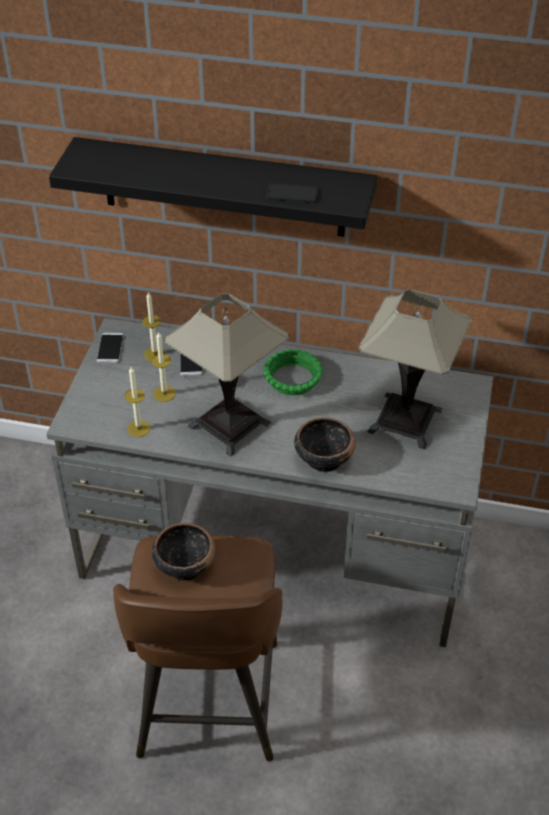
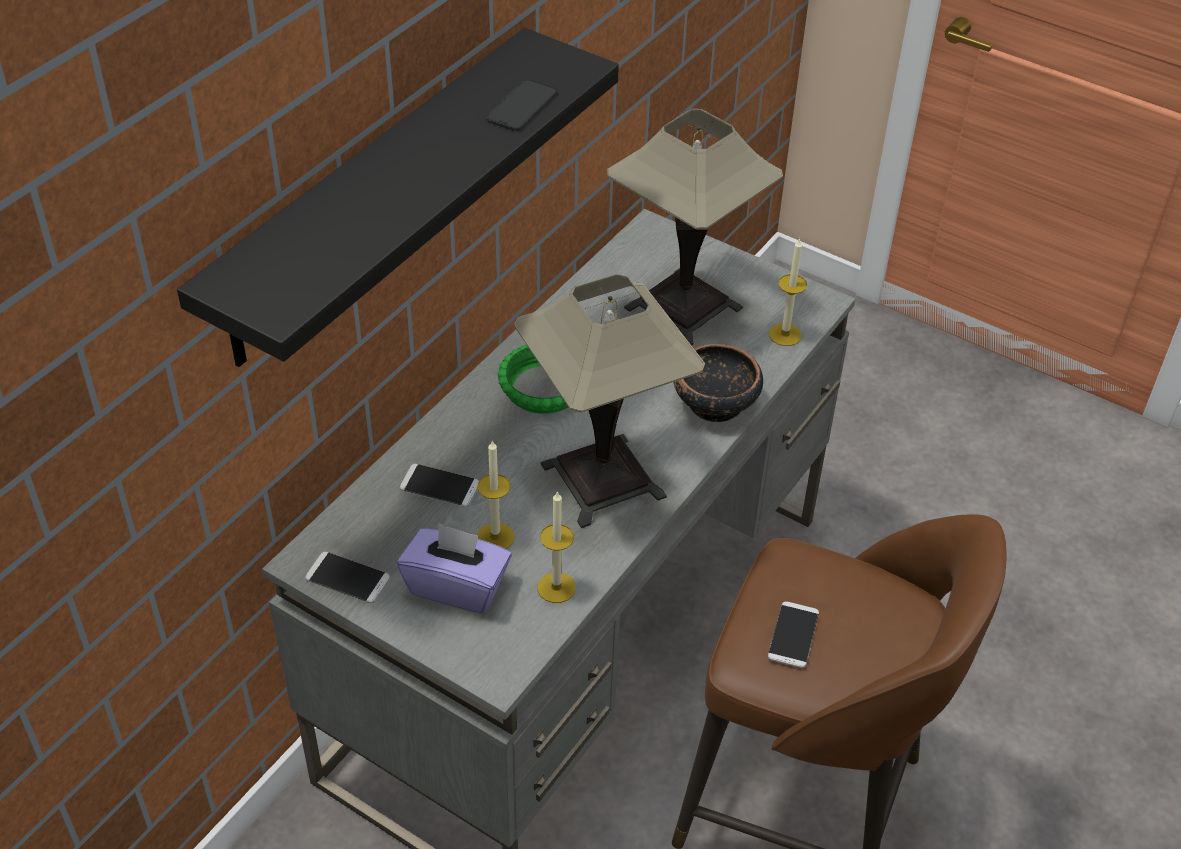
camera: 70 degrees left, 0 degrees up
candle [142,292,166,361] -> candle moved to [769,238,807,346]
bowl [152,523,216,581] -> phone [768,601,819,668]
none -> purple tissue box [397,523,512,614]

